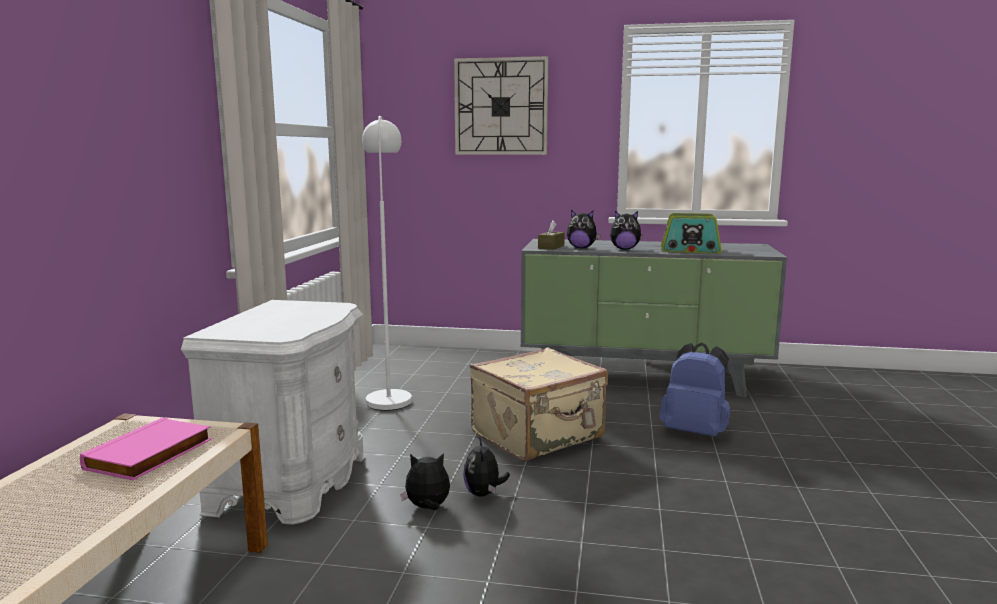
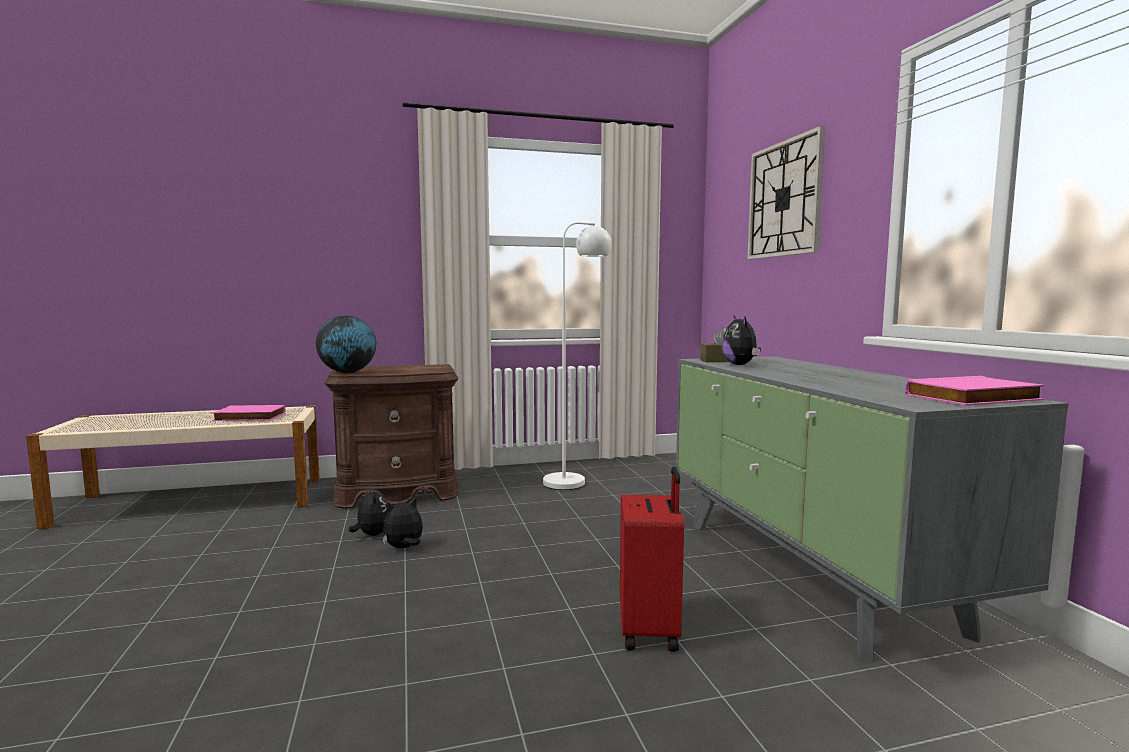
camera: 65 degrees right, 5 degrees down
white nightstand [181,300,366,525] -> brown nightstand [324,364,459,509]
beige suitcase [470,348,608,461] -> none
plush toy [610,211,643,250] -> none
blue backpack [660,343,730,437] -> red suitcase [620,467,684,652]
radio [661,213,722,253] -> none
none -> globe [316,316,376,373]
none -> pink book [905,376,1044,406]

